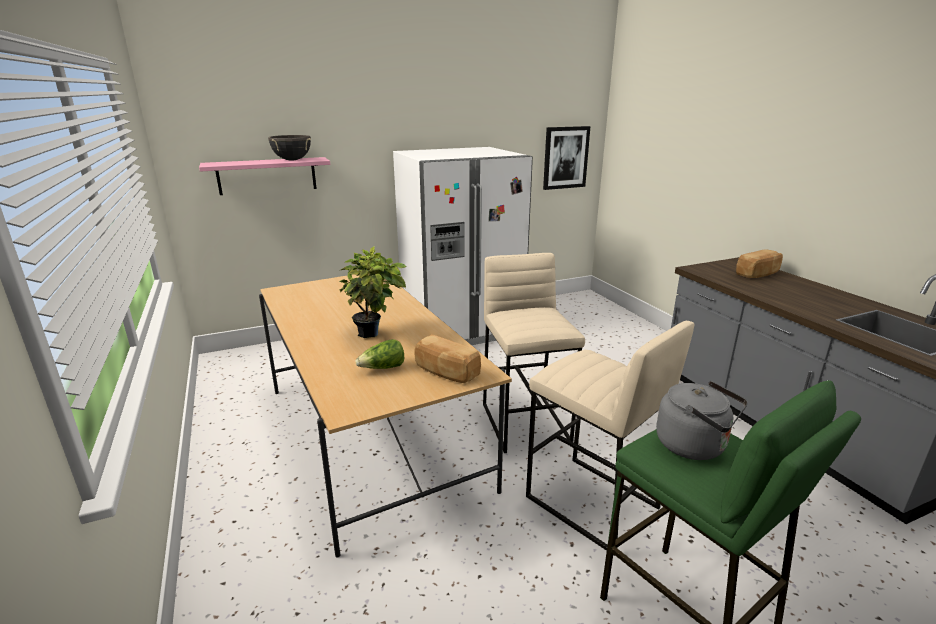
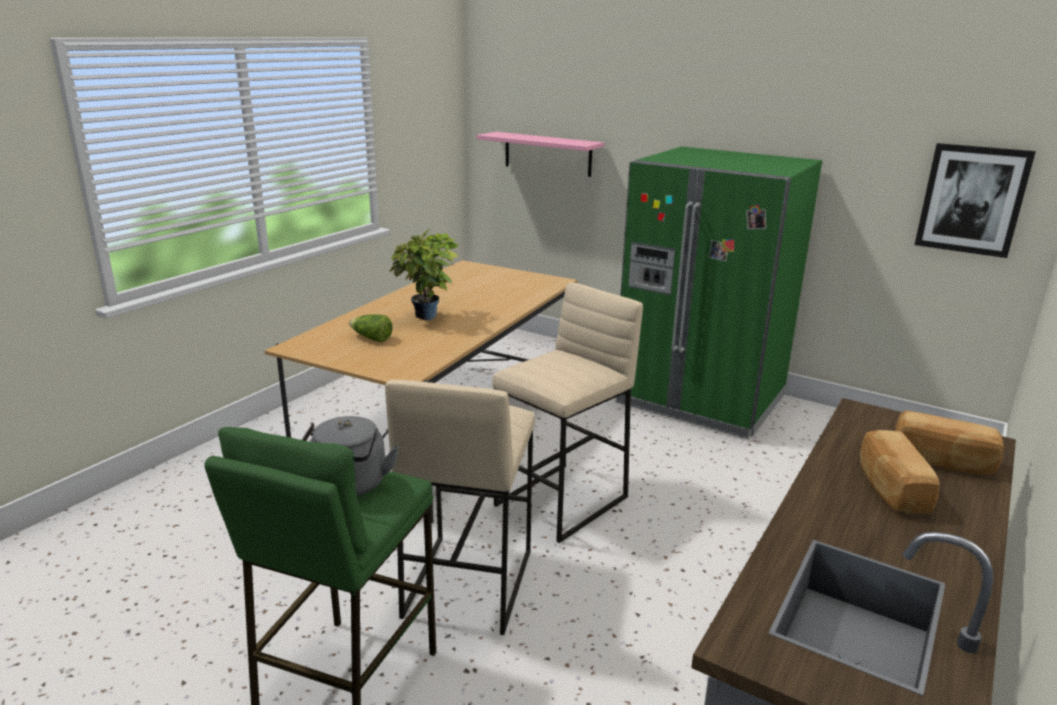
camera: 55 degrees right, 0 degrees up
black cooking pot [268,135,311,161] -> none
white fridge [393,147,533,345] -> green fridge [615,146,822,439]
bread [414,334,481,383] -> bread moved to [860,430,940,514]

